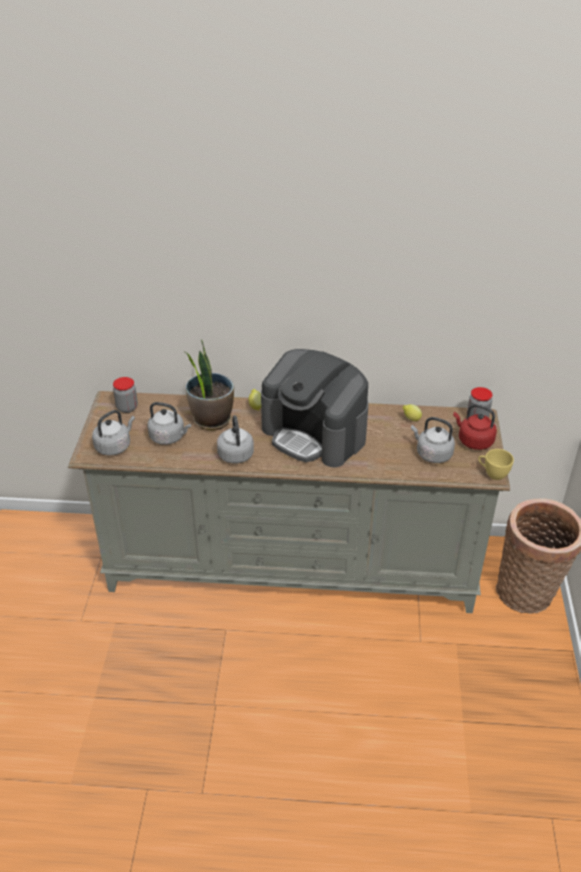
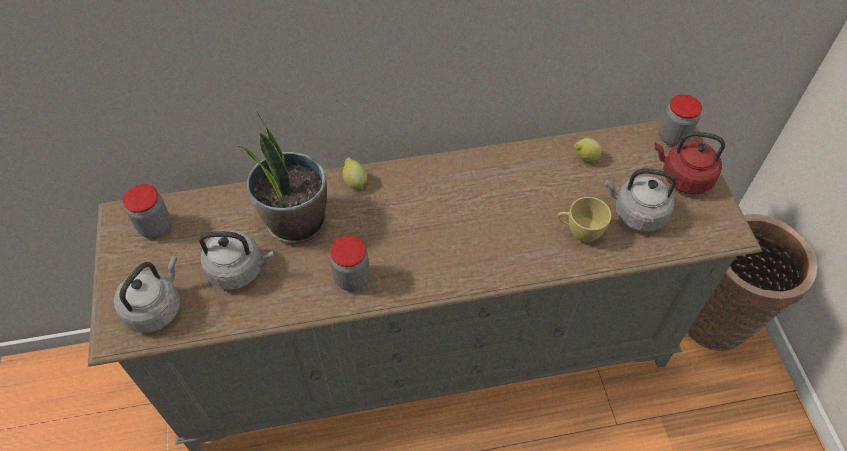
camera: 15 degrees left, 15 degrees up
grey kettle [217,415,254,463] -> jar [330,236,370,291]
coffee machine [261,349,368,467] -> none
yellow cup [478,449,514,480] -> yellow cup moved to [557,197,611,242]

